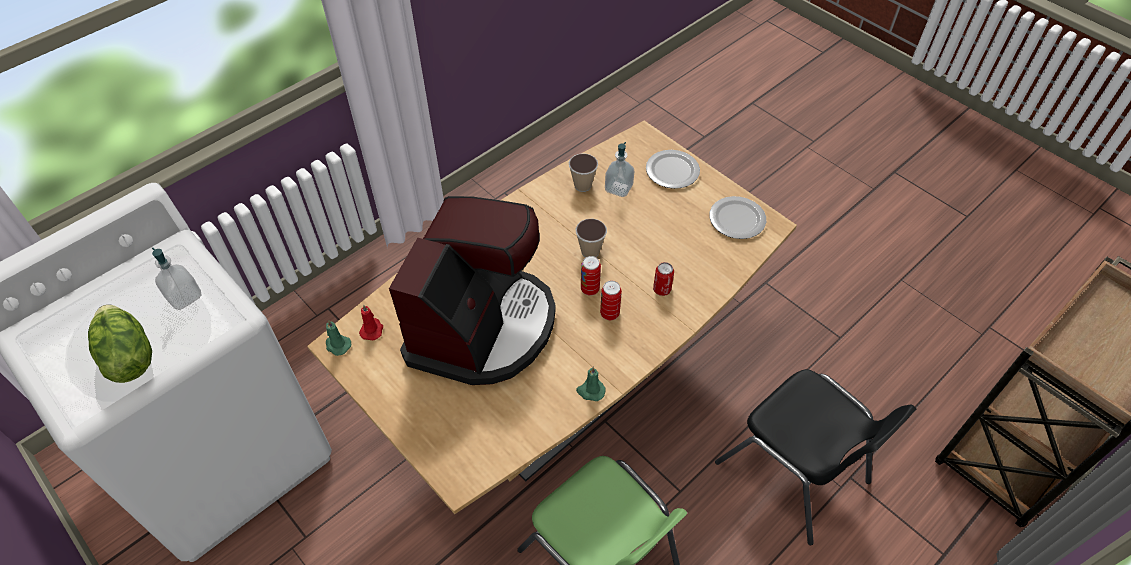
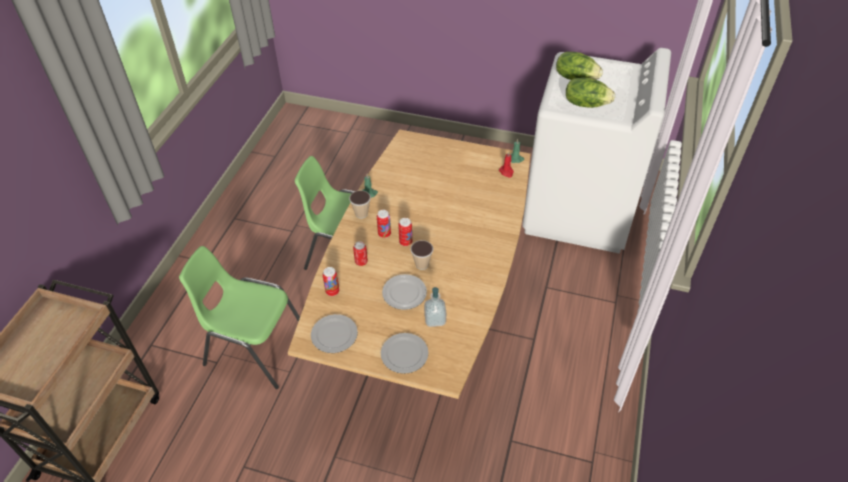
camera: 150 degrees right, 5 degrees down
soap dispenser [152,248,201,310] -> lettuce [566,78,615,108]
coffee machine [389,196,556,385] -> none
cup [569,153,598,192] -> cup moved to [349,190,371,219]
black chair [715,369,916,545] -> green chair [179,246,300,389]
none -> can [323,267,339,296]
none -> plate [382,274,427,310]

